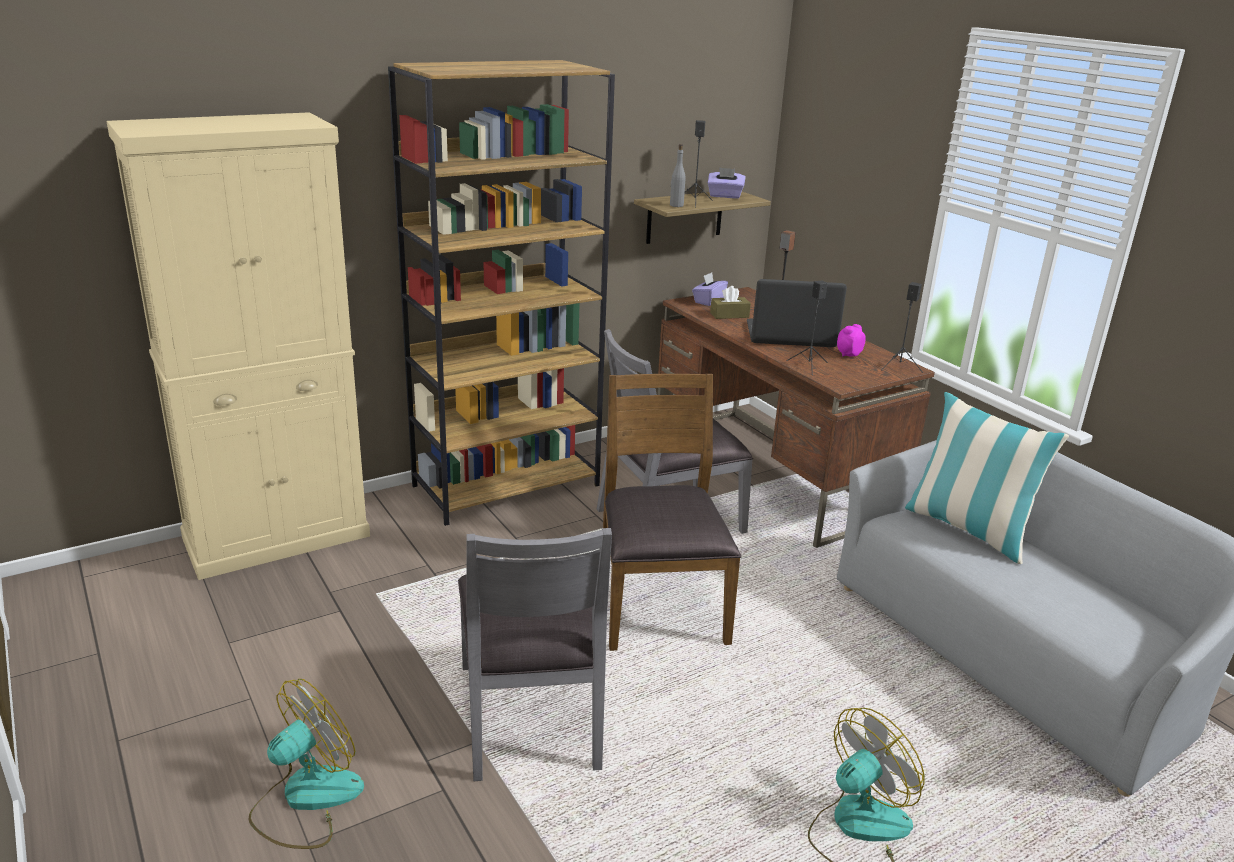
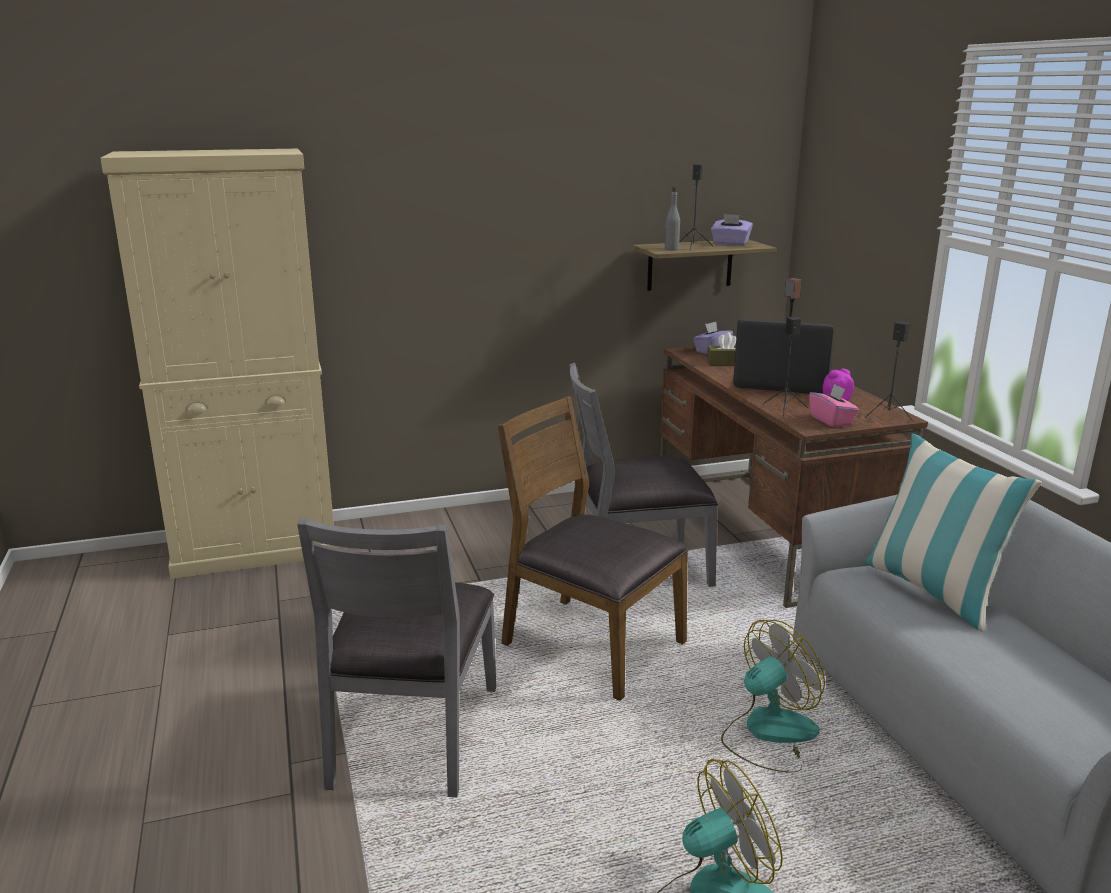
camera: 15 degrees right, 5 degrees down
fan [248,679,364,849] -> fan moved to [721,620,825,772]
brown bookcase [388,60,615,526] -> none
brown chair [603,374,741,651] -> brown chair turned 60 degrees counterclockwise [498,396,689,701]
none -> pink tissue box [809,383,859,427]

